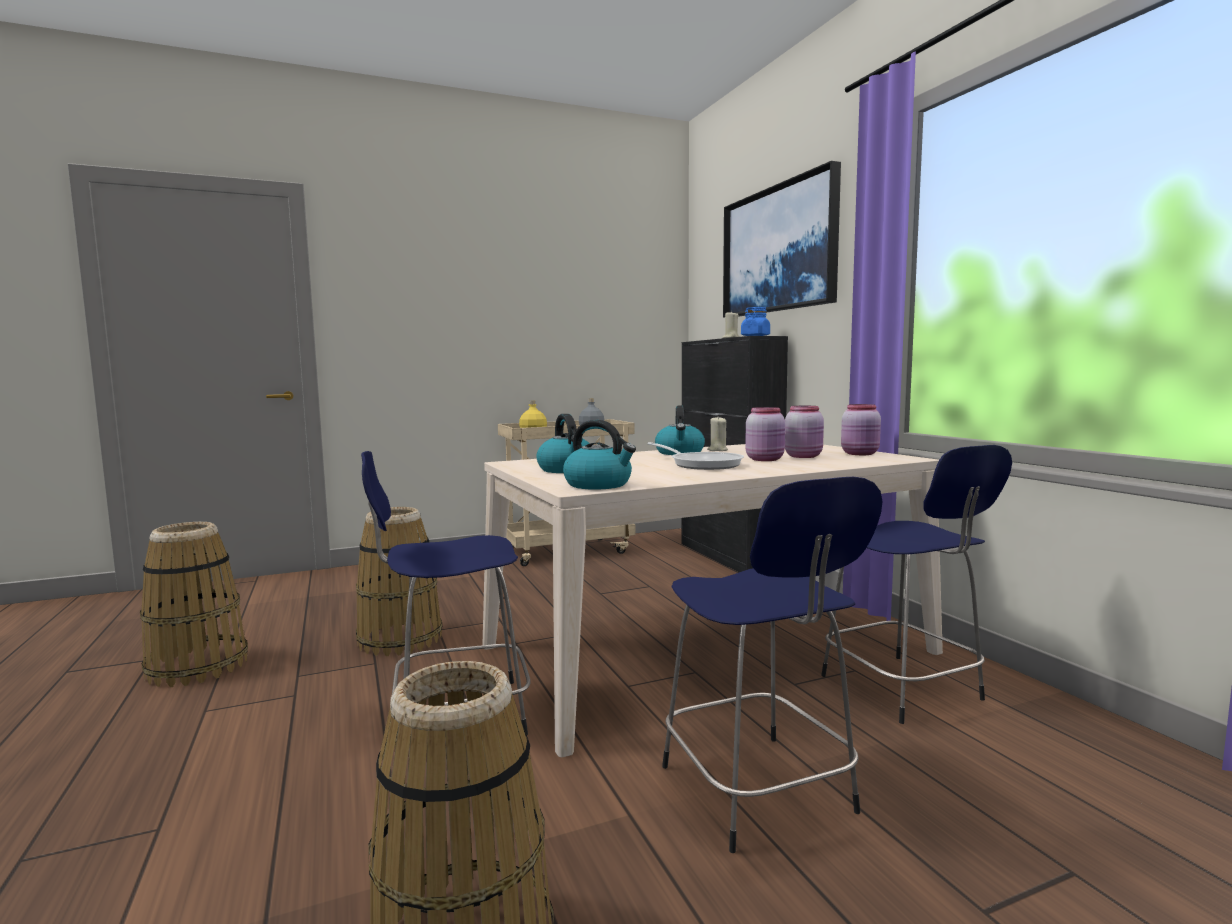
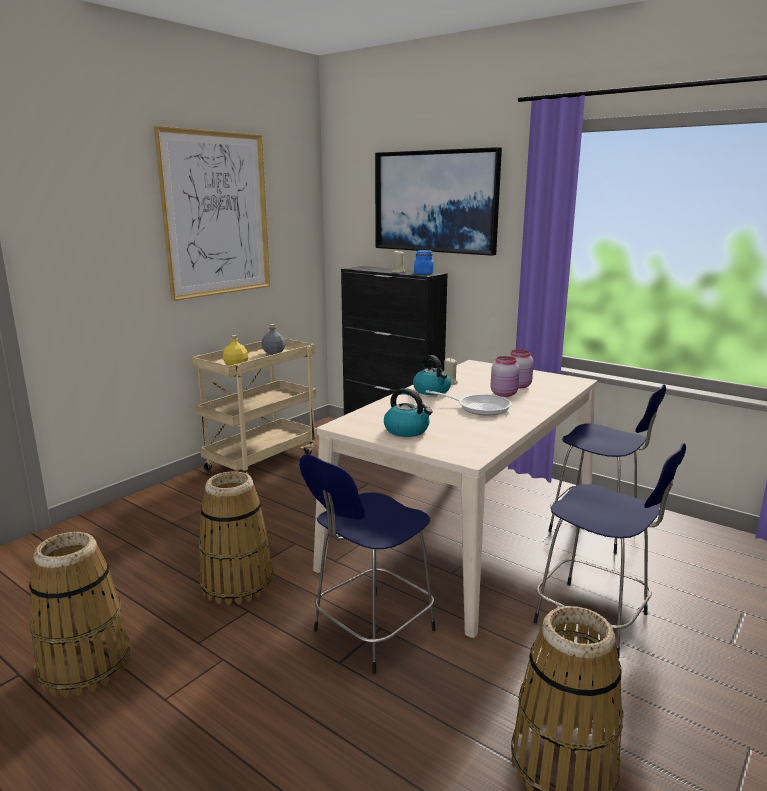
camera: 30 degrees left, 10 degrees up
kettle [563,420,636,490] -> none
pink jar [841,404,881,455] -> none
none -> picture [154,126,270,301]

